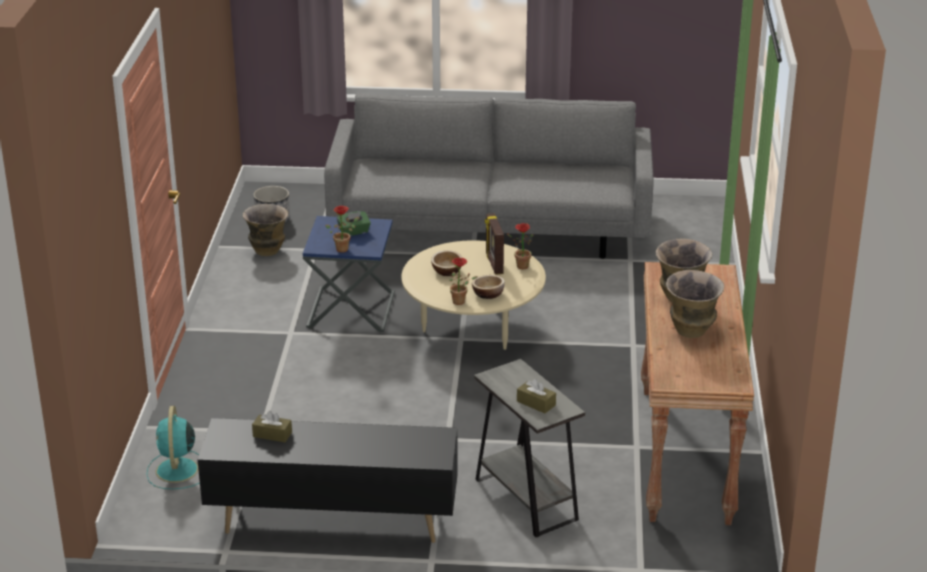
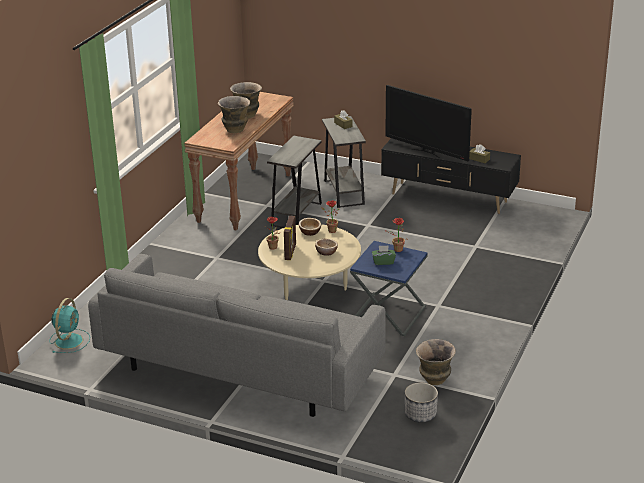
camera: 160 degrees left, 0 degrees up
turquoise fan [147,406,200,489] -> turquoise fan moved to [50,298,90,353]
none -> grey side table [267,136,322,228]
none -> television [385,85,472,161]

